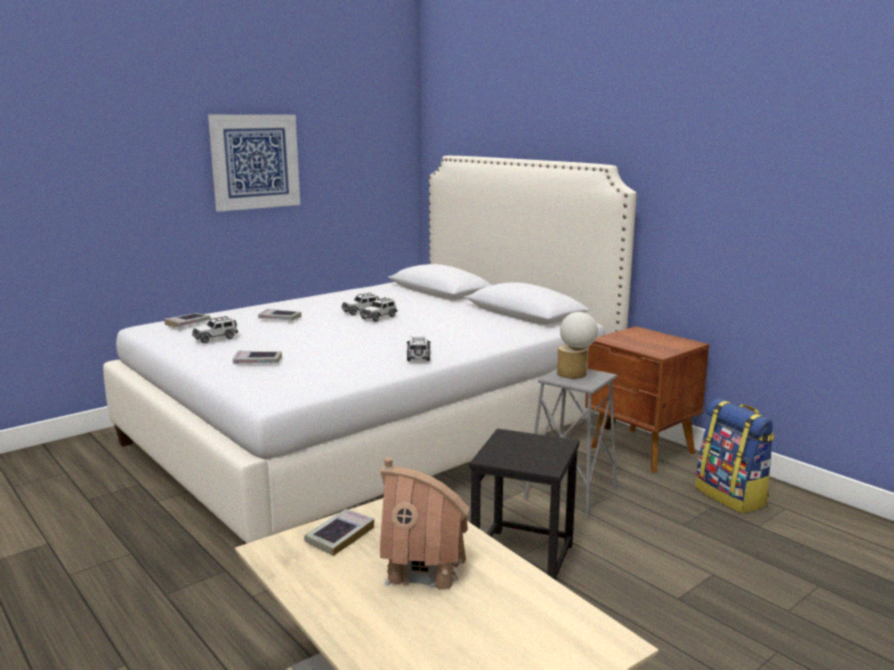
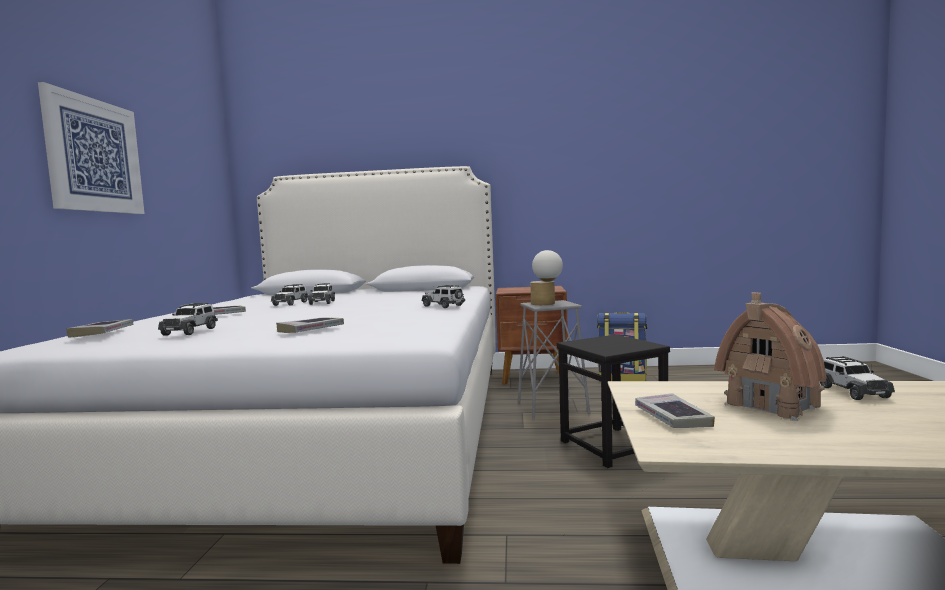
camera: 45 degrees left, 10 degrees down
none -> toy car [820,356,895,400]

